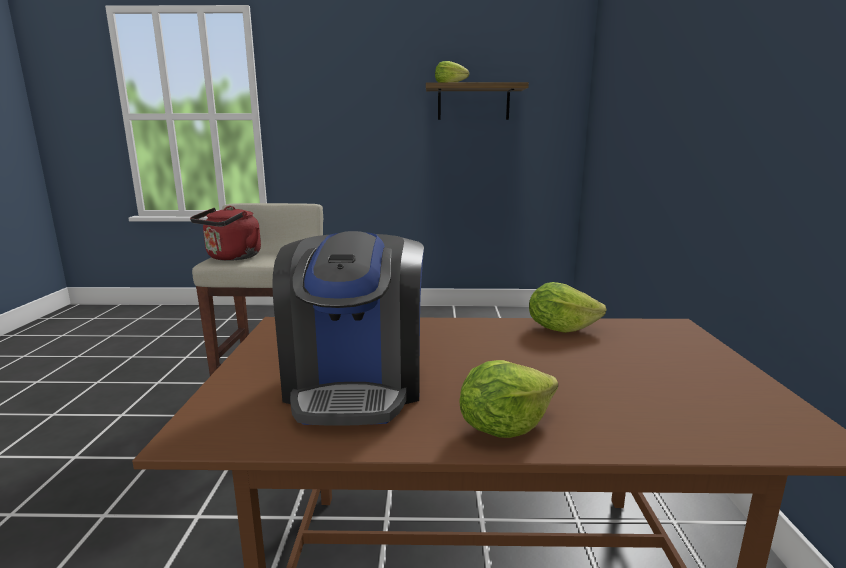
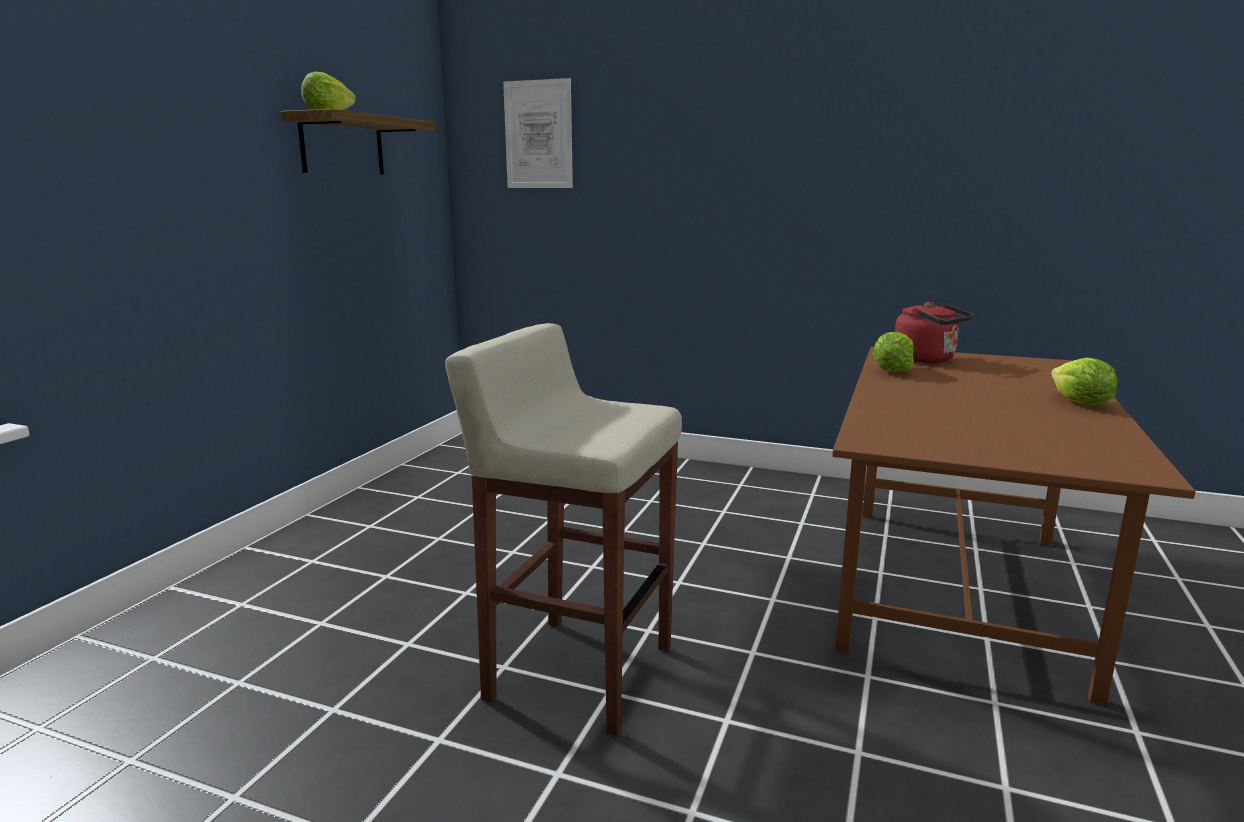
camera: 70 degrees left, 0 degrees up
red kettle [190,206,261,261] -> red kettle moved to [895,302,973,363]
coffee machine [272,231,424,426] -> none
none -> picture [503,78,573,188]

